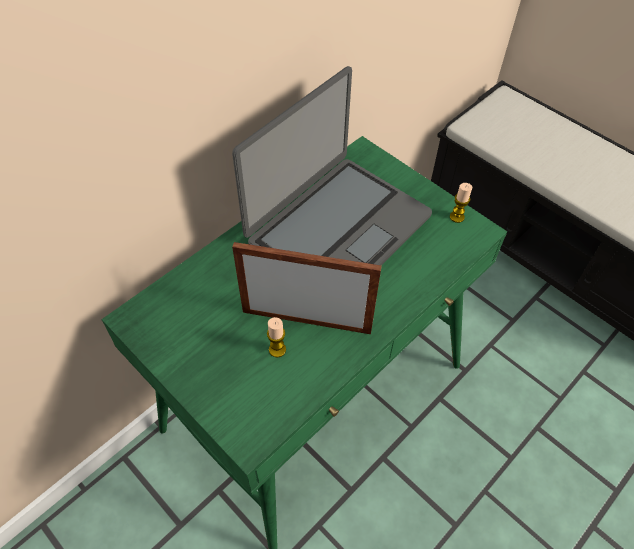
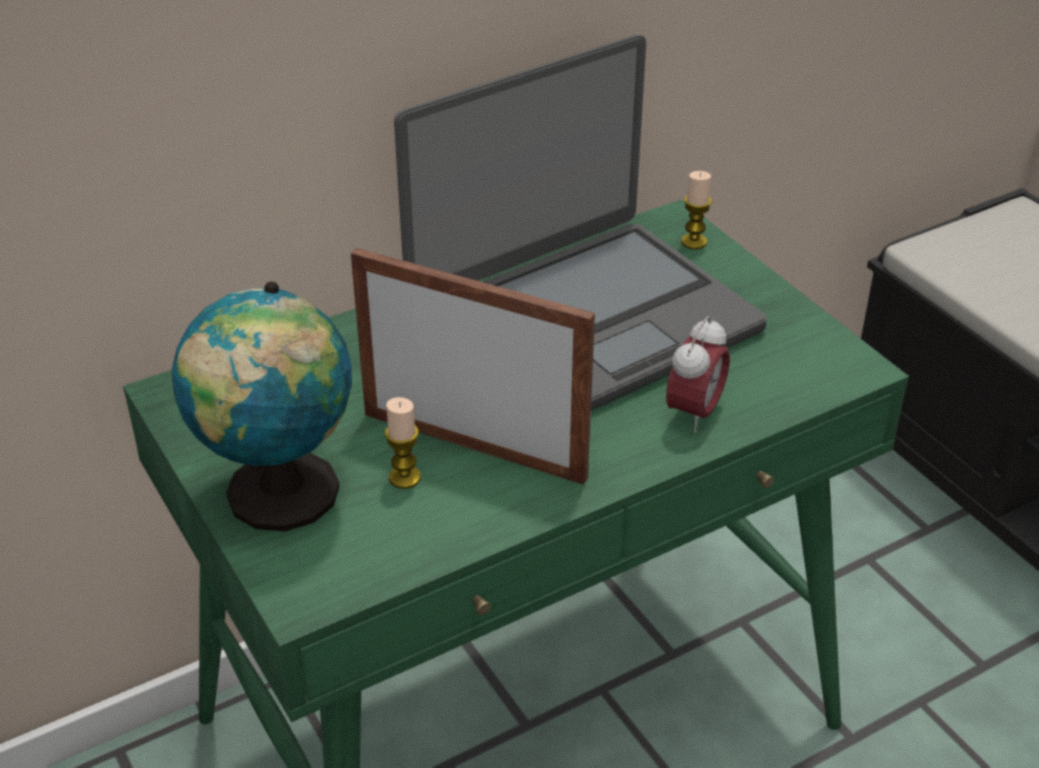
camera: 15 degrees right, 15 degrees down
candle [450,183,472,223] -> candle moved to [681,171,712,249]
none -> globe [172,282,352,531]
none -> alarm clock [666,316,730,433]

